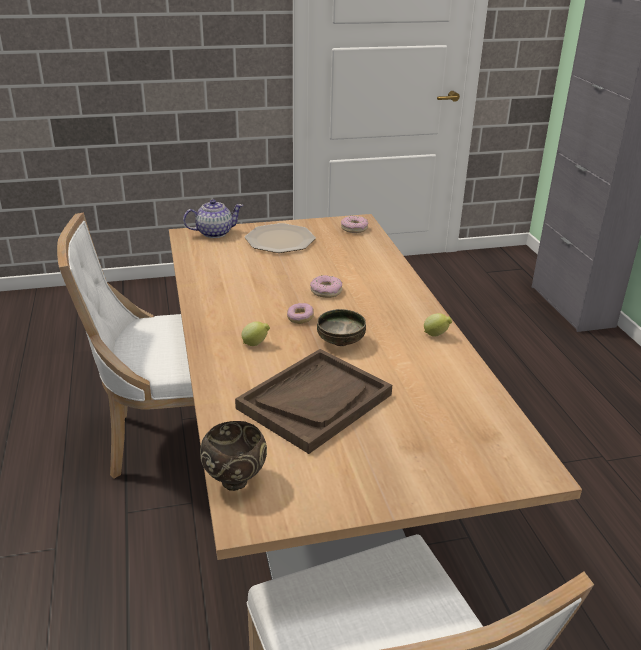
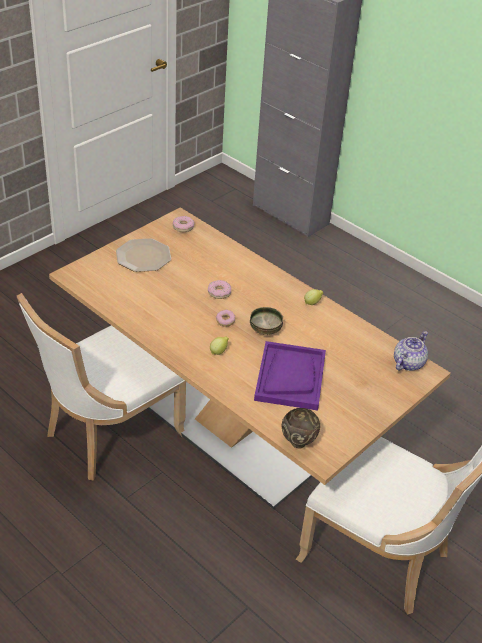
camera: 35 degrees left, 10 degrees up
teapot [183,199,243,238] -> teapot moved to [394,331,428,371]
brown tray [235,349,392,454] -> purple tray [254,341,326,411]

